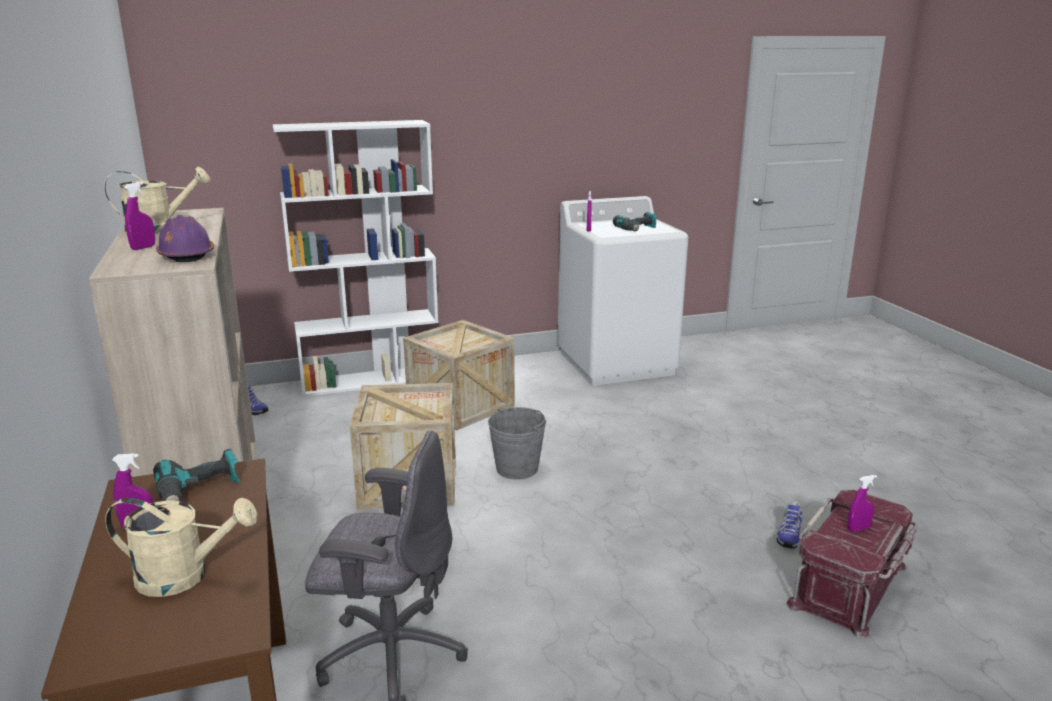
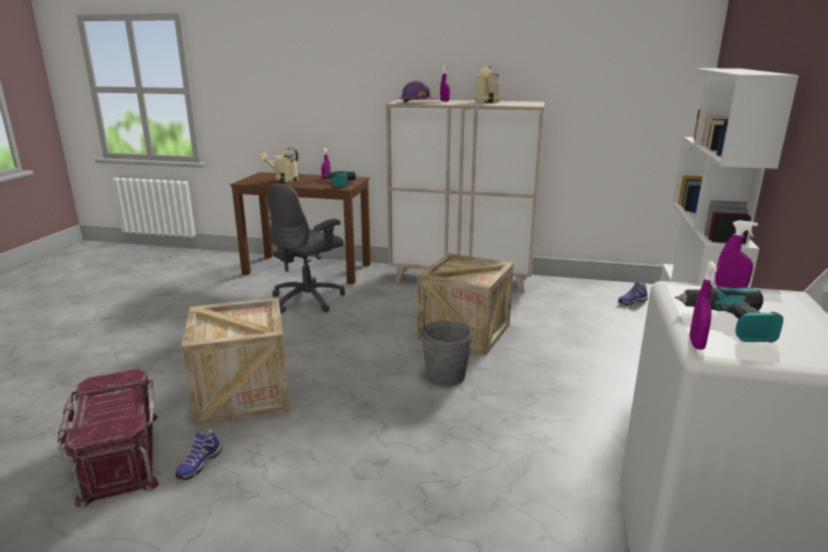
camera: 120 degrees right, 0 degrees up
crate [403,320,515,431] -> crate moved to [181,298,290,426]
shoe [776,501,802,549] -> shoe turned 120 degrees counterclockwise [175,429,222,480]
purple spray bottle [848,475,877,531] -> purple spray bottle moved to [689,261,717,350]

